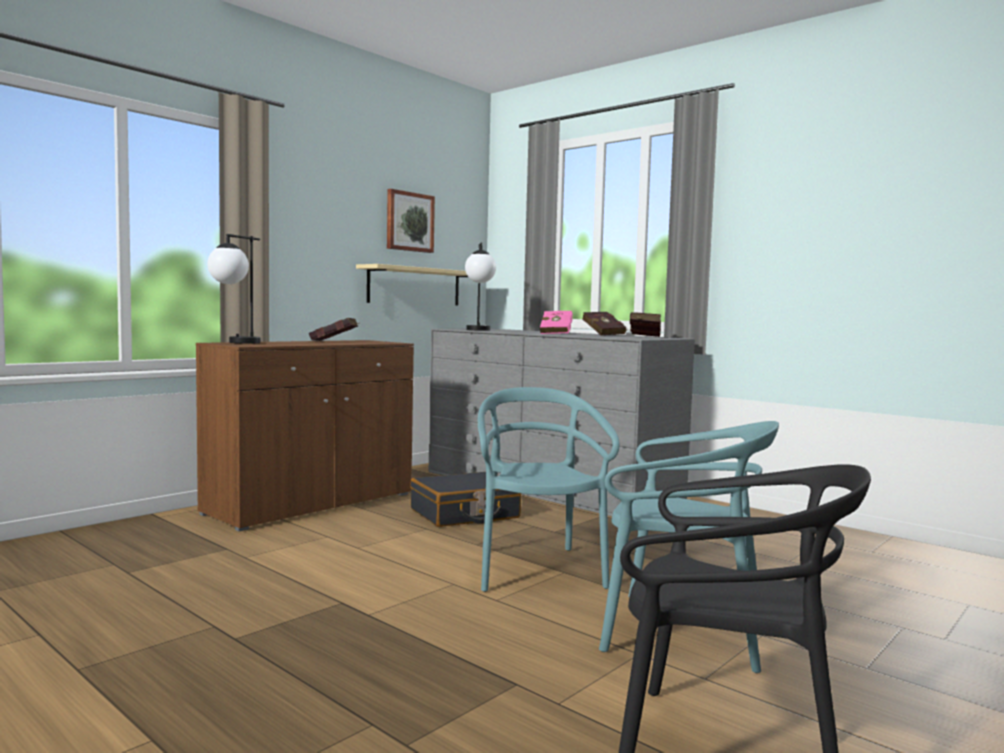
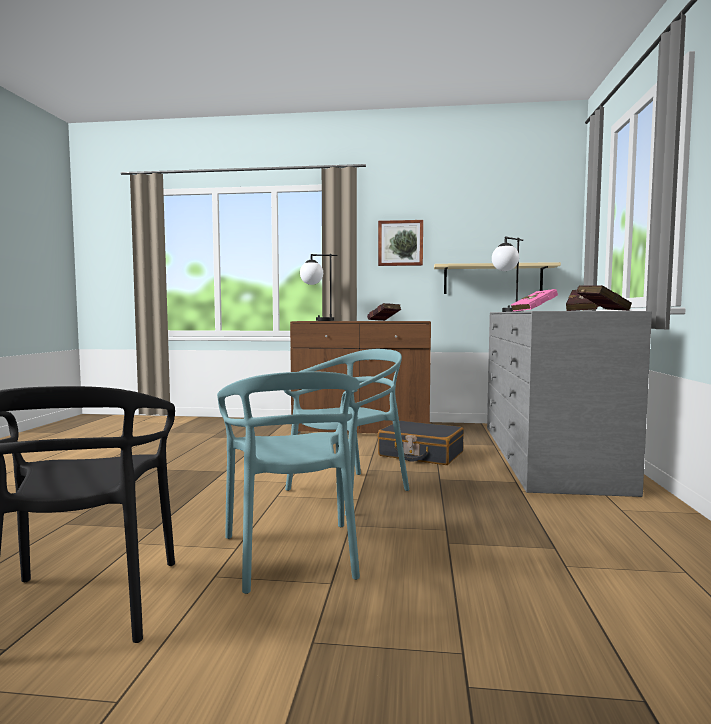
camera: 55 degrees right, 0 degrees up
picture [387,189,435,253] -> picture moved to [378,220,423,266]

